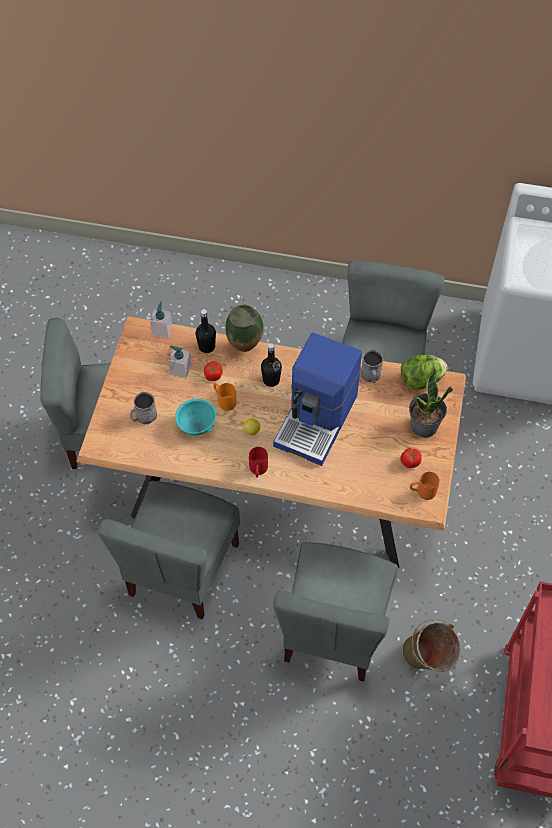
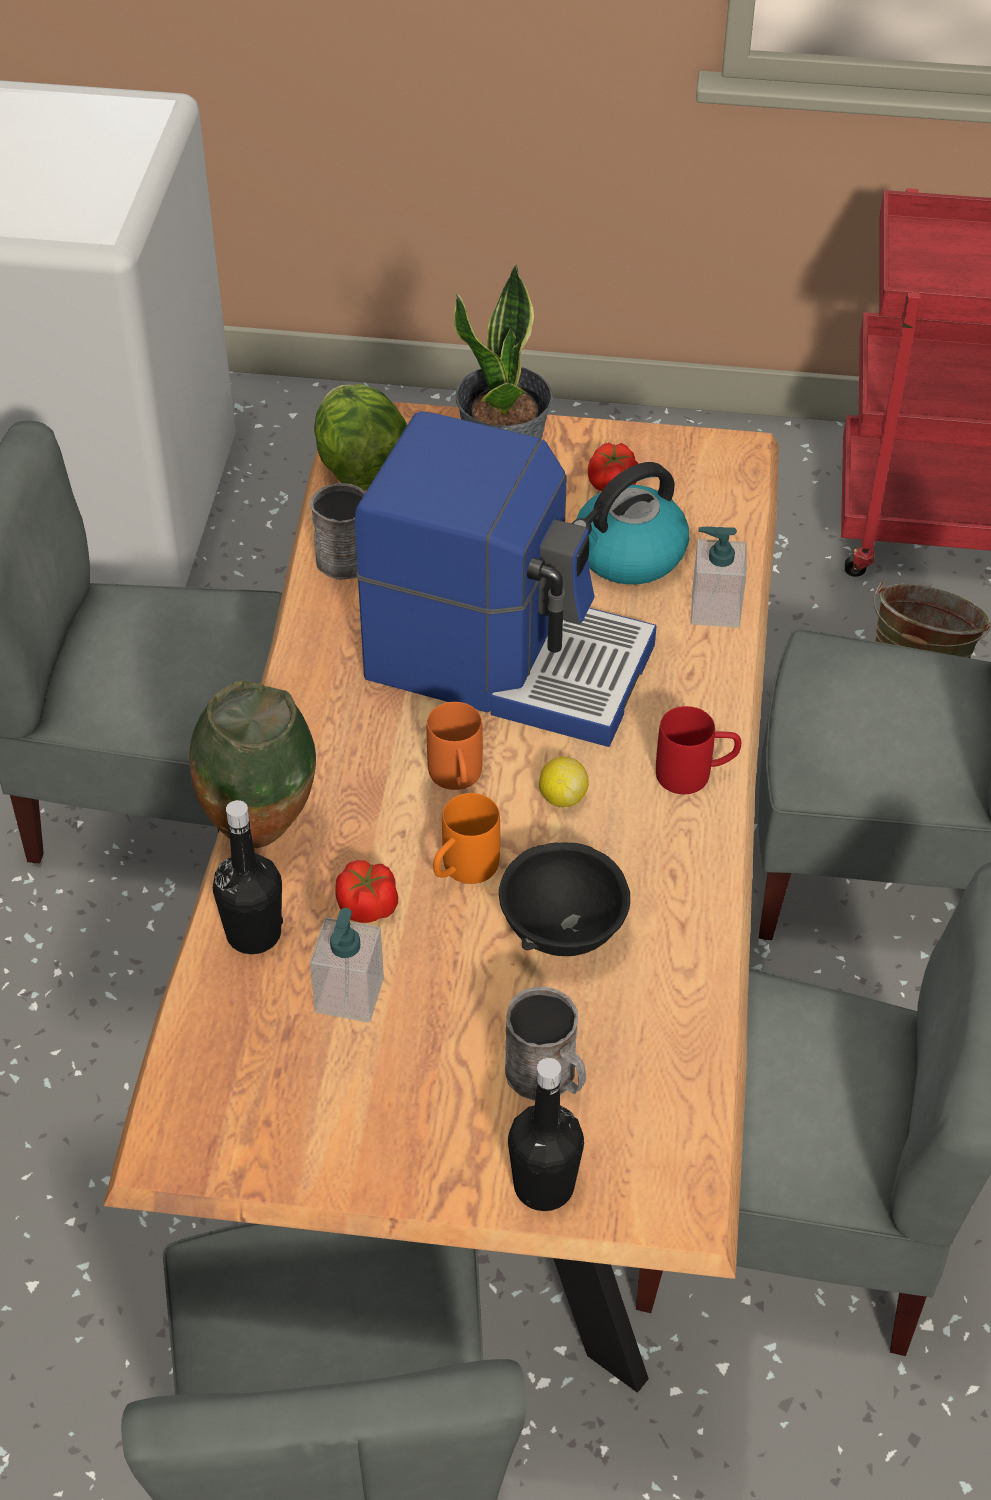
camera: 95 degrees left, 10 degrees down
soap dispenser [150,302,172,338] -> soap dispenser moved to [691,527,747,628]
turquoise bowl [175,399,216,435] -> black bowl [499,842,630,956]
black bottle [261,343,282,387] -> black bottle moved to [508,1058,584,1211]
orange mug [410,472,439,500] -> orange mug moved to [427,702,483,790]
none -> kettle [572,462,689,584]

